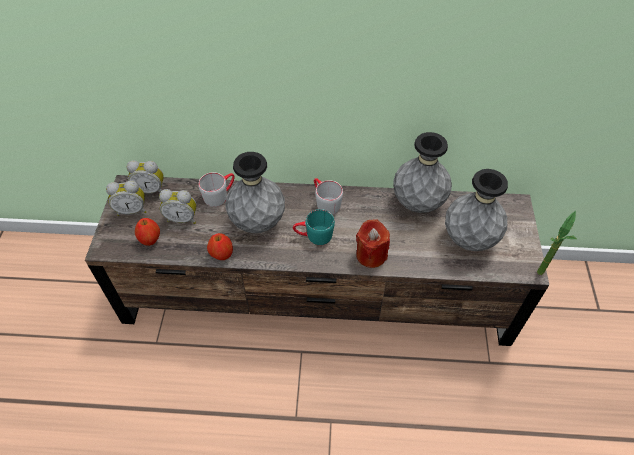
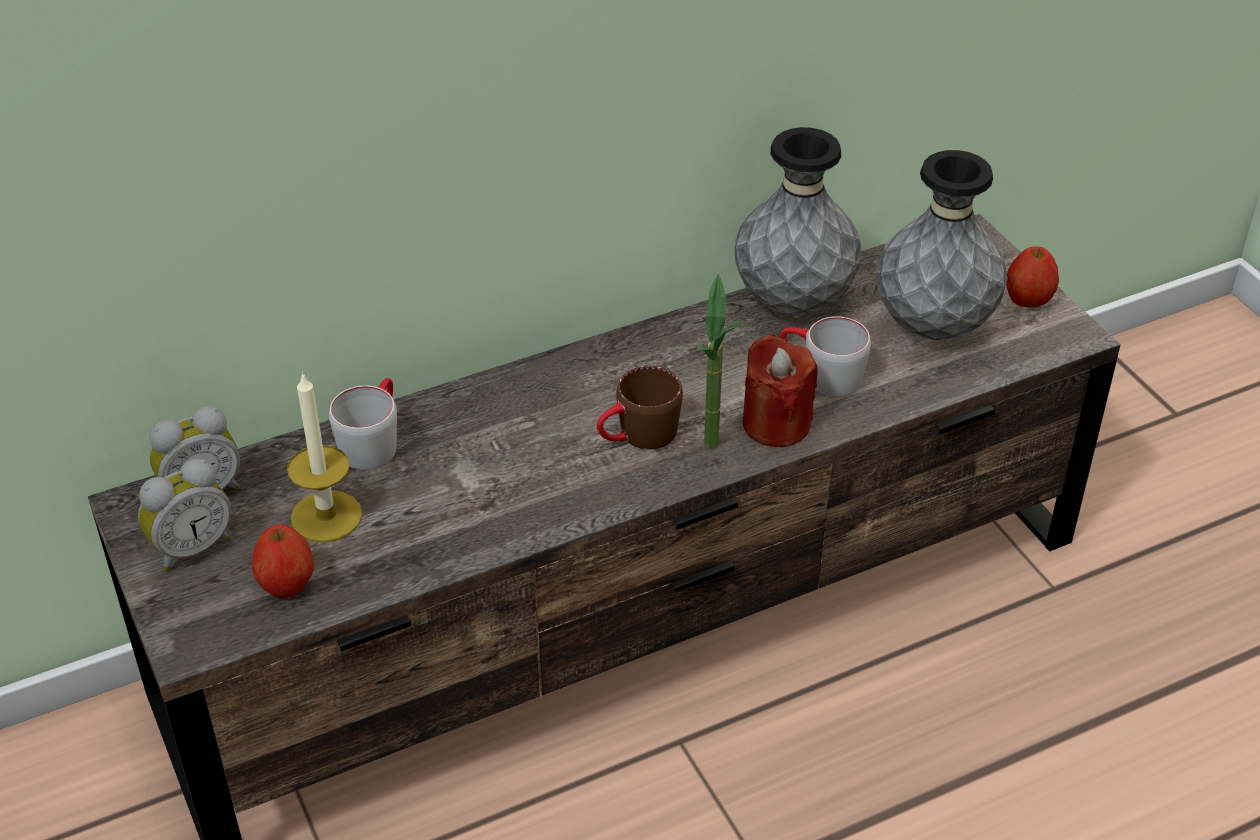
camera: 30 degrees left, 10 degrees down
alarm clock [159,189,196,224] -> candle [287,372,362,543]
apple [207,233,233,260] -> apple moved to [1006,246,1059,308]
grey vase [225,152,285,233] -> none
turquoise mug [293,209,335,245] -> brown mug [597,366,683,449]
grey mug [314,178,343,215] -> grey mug moved to [780,316,871,397]
potted plant [537,211,577,275] -> potted plant moved to [697,274,744,449]

